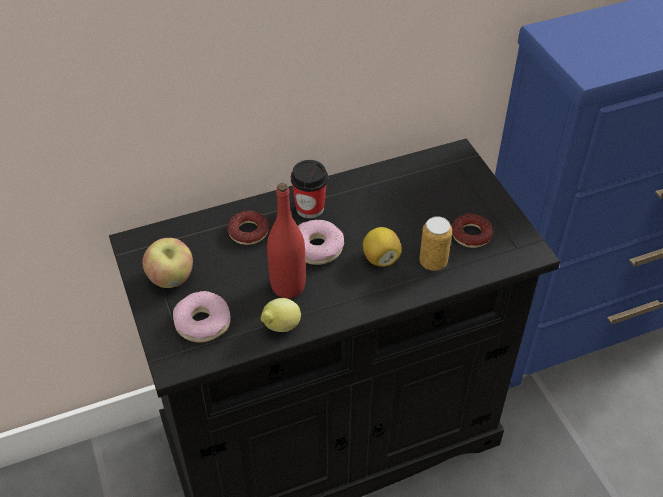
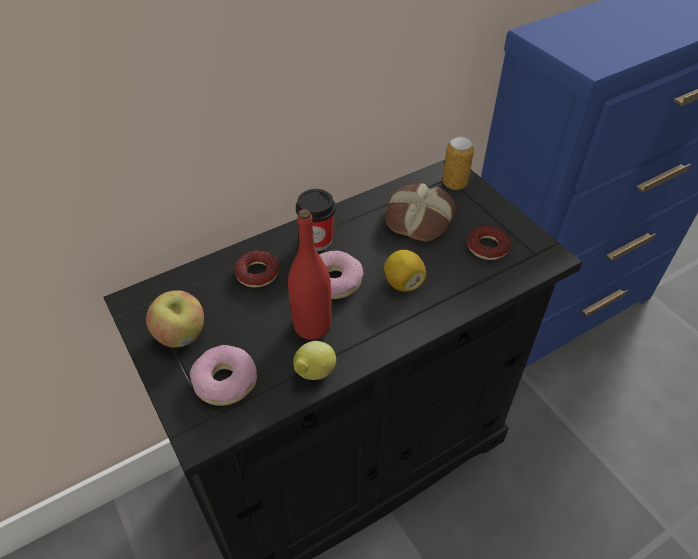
camera: 10 degrees left, 0 degrees up
can [419,216,452,271] -> can moved to [442,137,474,190]
none -> bread [385,183,456,241]

